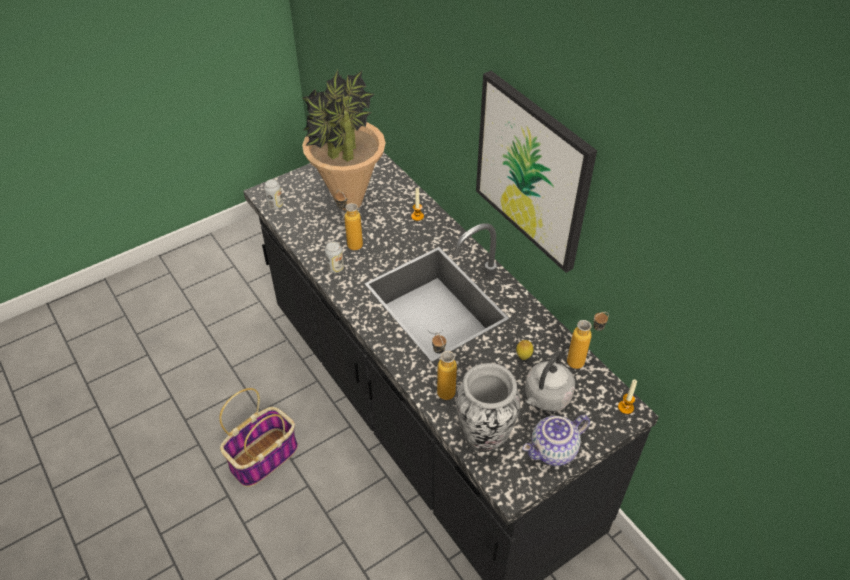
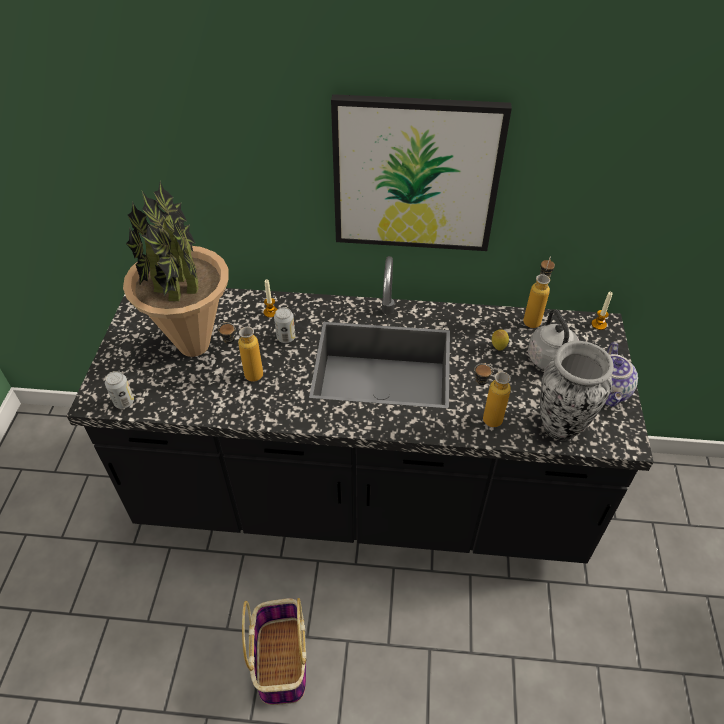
camera: 50 degrees left, 0 degrees up
can [325,241,344,273] -> can moved to [274,307,295,343]

